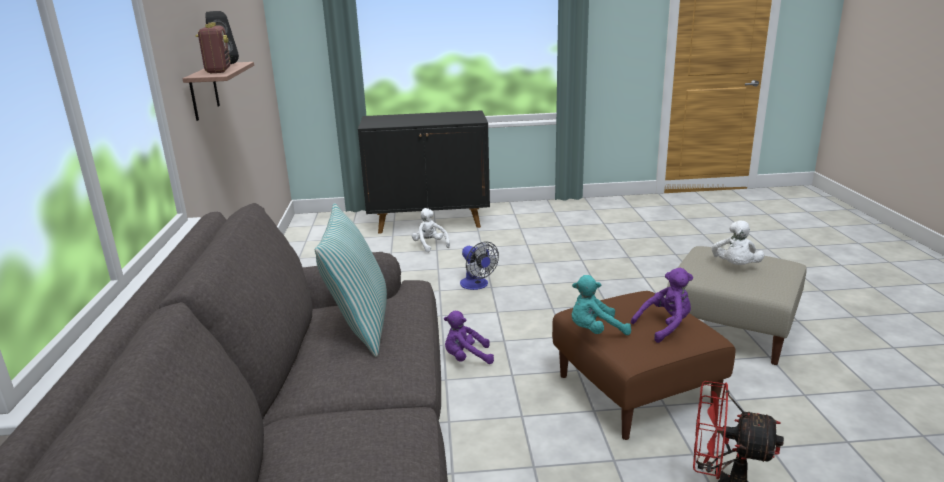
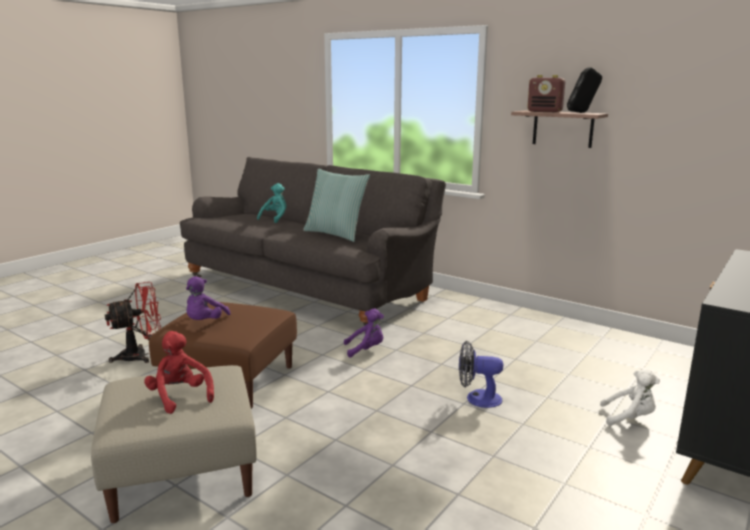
camera: 130 degrees right, 5 degrees down
purple plush toy [444,311,494,364] -> purple plush toy turned 45 degrees clockwise [344,308,384,358]
turquoise plush toy [571,275,631,335] -> turquoise plush toy moved to [257,183,287,223]
white plush toy [712,220,764,265] -> red plush toy [144,331,214,414]

